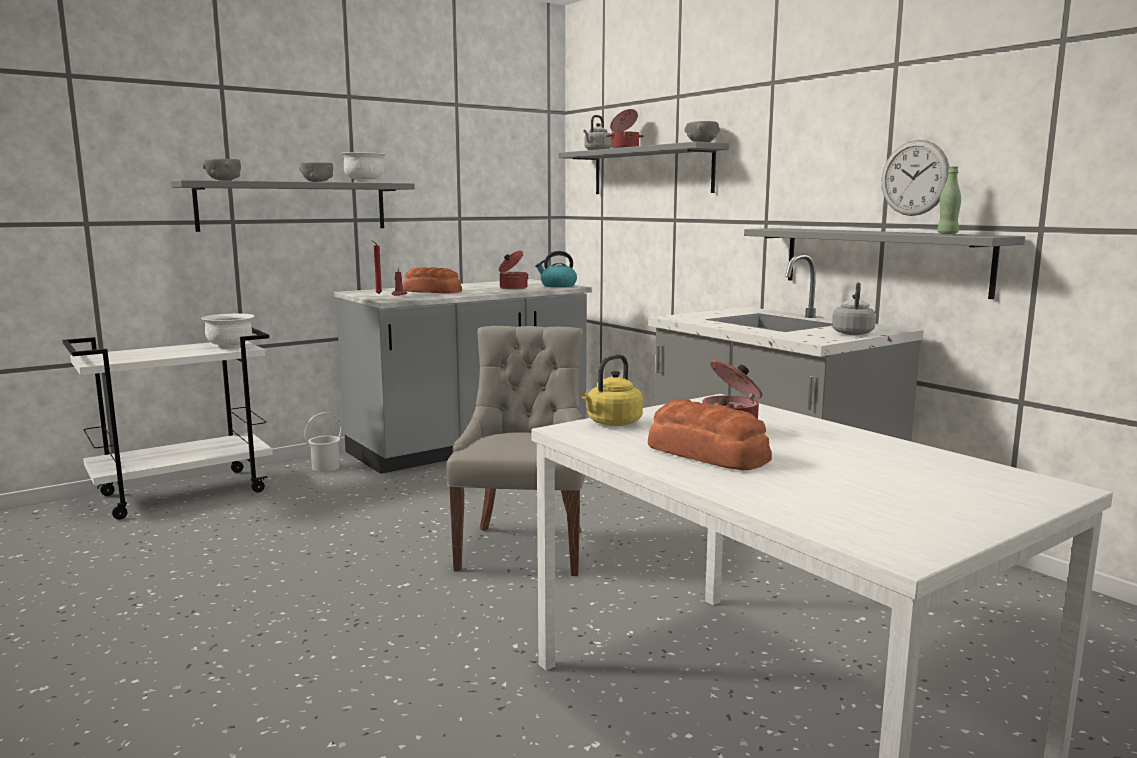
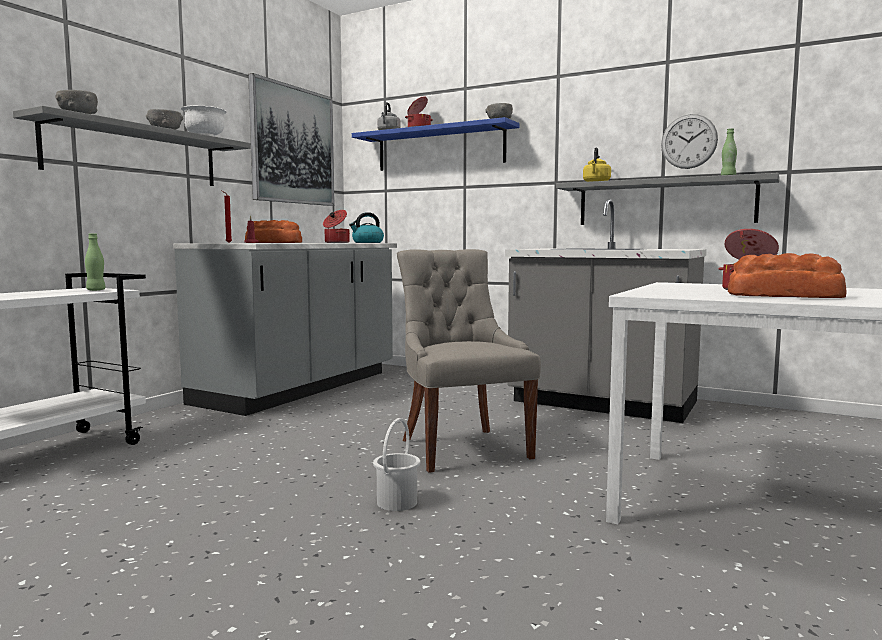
camera: 25 degrees left, 5 degrees down
white bowl [201,313,254,349] -> green bottle [85,233,106,291]
white bucket [304,412,342,472] -> white bucket moved to [373,418,420,511]
grey shelf [558,141,729,194] -> blue shelf [352,117,520,171]
yellow kettle [581,354,643,426] -> yellow kettle moved to [583,147,611,182]
grey kettle [832,282,876,335] -> none
none -> picture [248,73,334,206]

